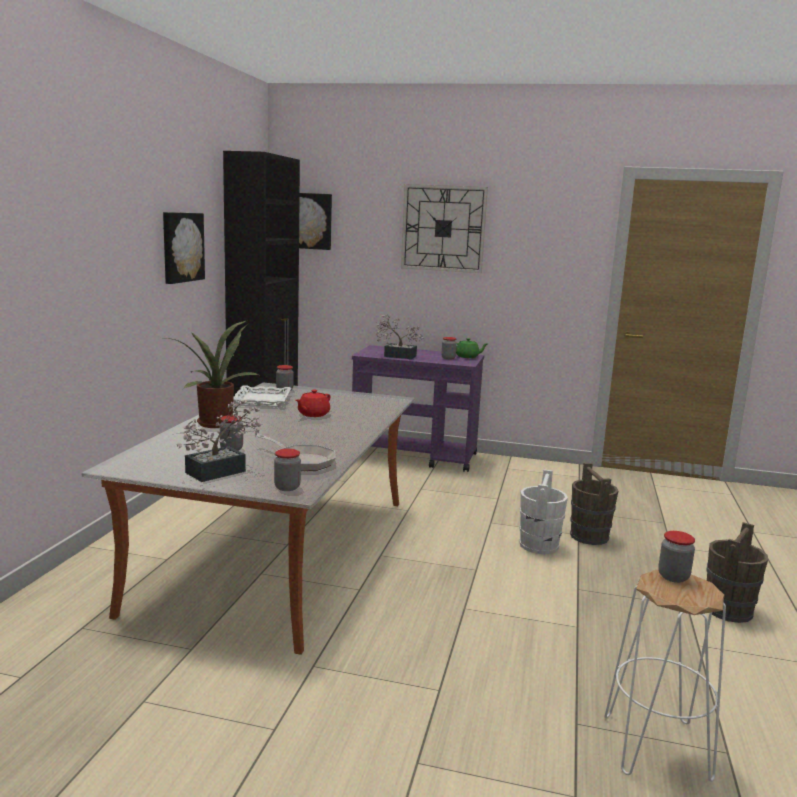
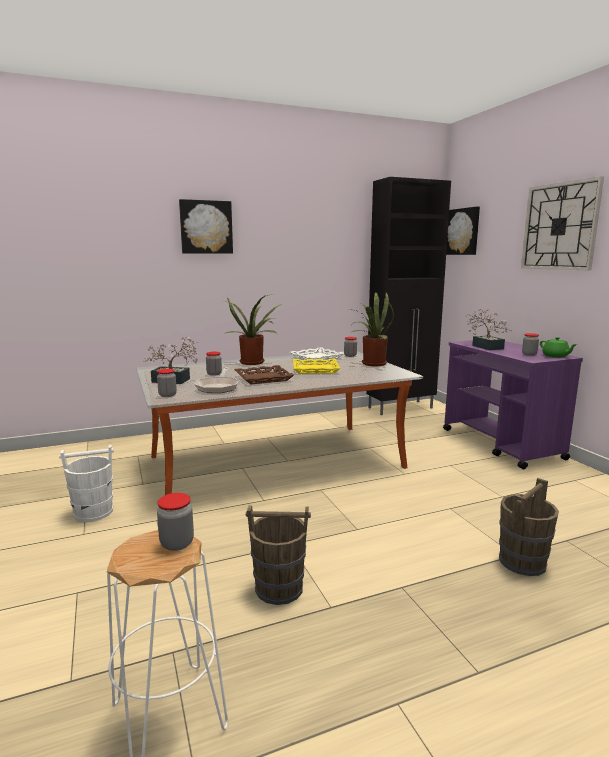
camera: 55 degrees right, 0 degrees up
picture [163,212,205,284] -> picture moved to [179,199,233,254]
red teapot [296,390,330,417] -> yellow tray [293,359,340,374]
white bucket [519,469,568,554] -> white bucket moved to [59,444,114,522]
brown bucket [706,522,768,623] -> brown bucket moved to [246,505,311,605]
none -> brown tray [234,365,294,385]
none -> potted plant [349,292,394,366]

